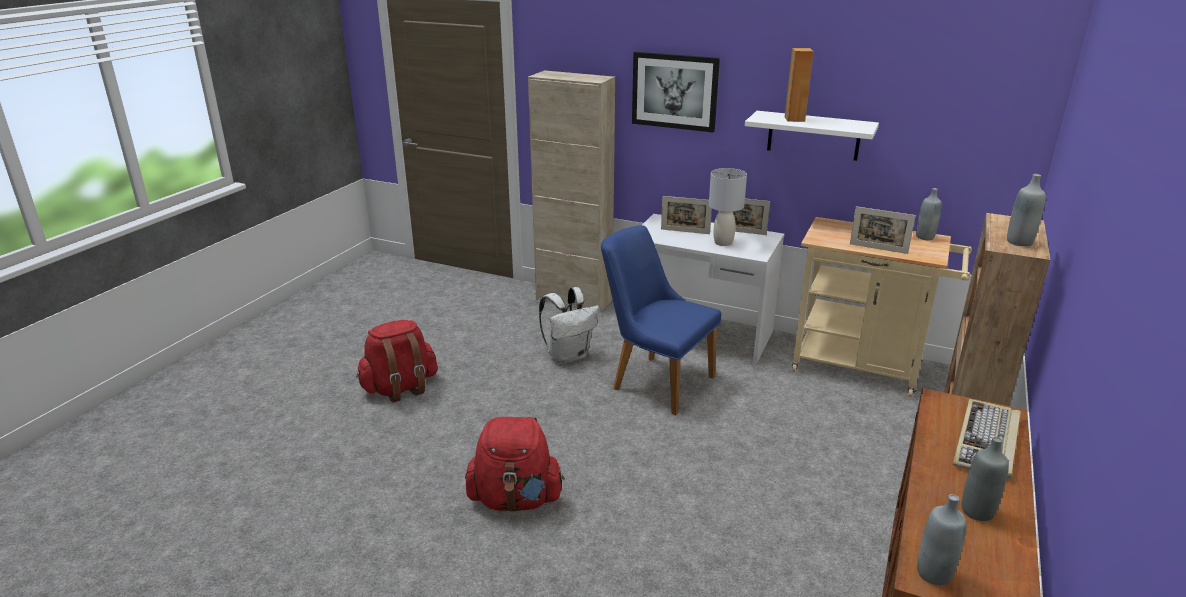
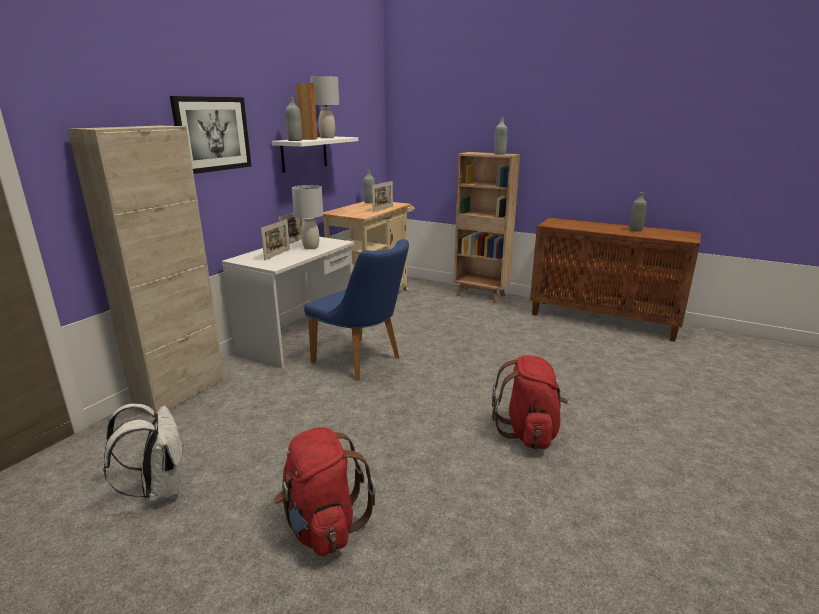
camera: 85 degrees left, 5 degrees down
white backpack [539,287,599,364] -> white backpack moved to [103,404,184,504]
blue chair [601,225,722,415] -> blue chair turned 90 degrees counterclockwise [304,239,409,380]
grey bottle [917,494,966,585] -> grey bottle moved to [285,97,302,141]
keyboard [953,399,1021,480] -> none
none -> grey table lamp [310,76,339,138]

